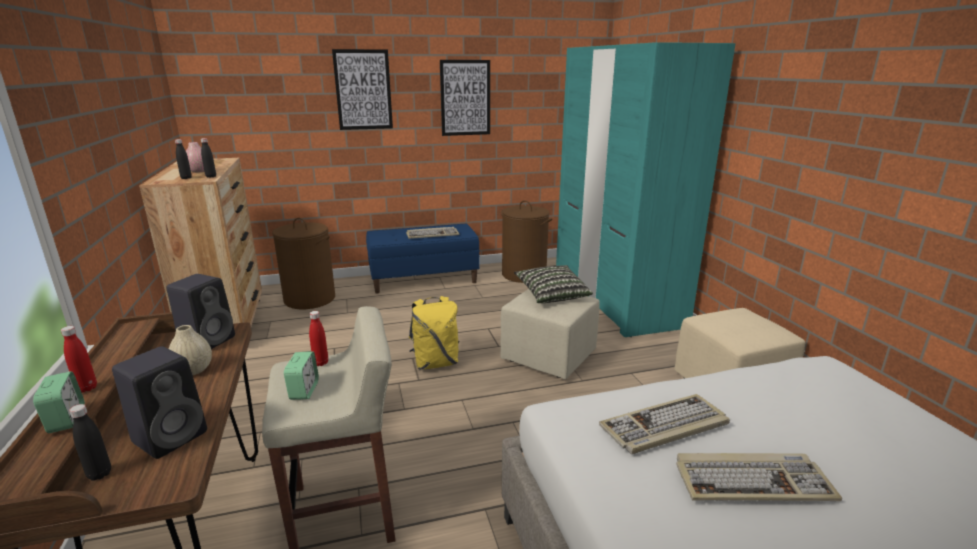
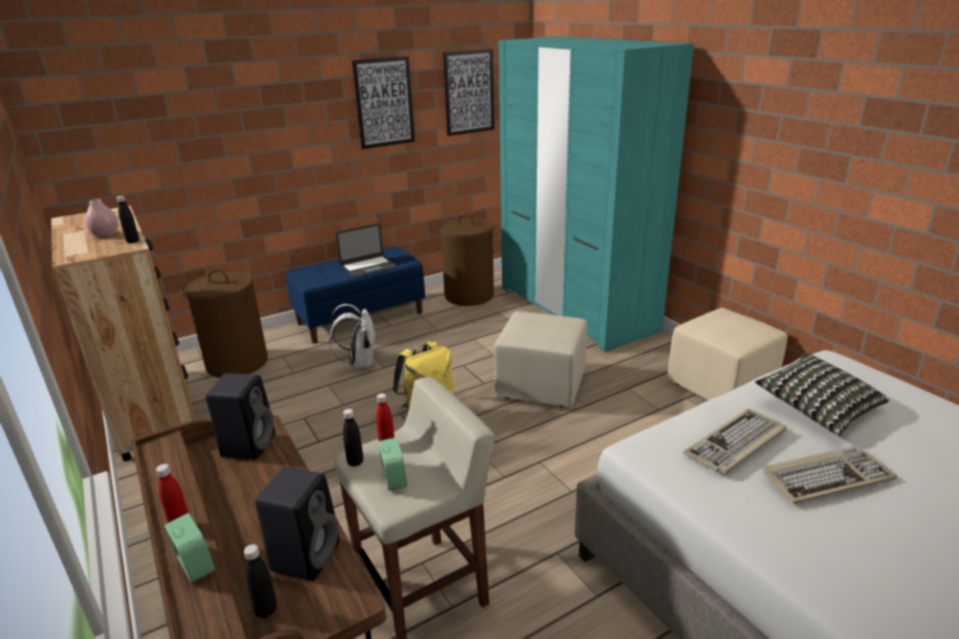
camera: 15 degrees left, 5 degrees up
beige vase [169,325,212,375] -> none
black bottle [175,139,192,179] -> black bottle moved to [343,409,363,467]
picture [332,49,393,130] -> picture moved to [443,49,495,136]
keyboard [406,227,459,239] -> laptop [336,223,397,277]
pillow [514,265,593,303] -> pillow moved to [755,353,889,436]
none -> white backpack [329,304,375,369]

